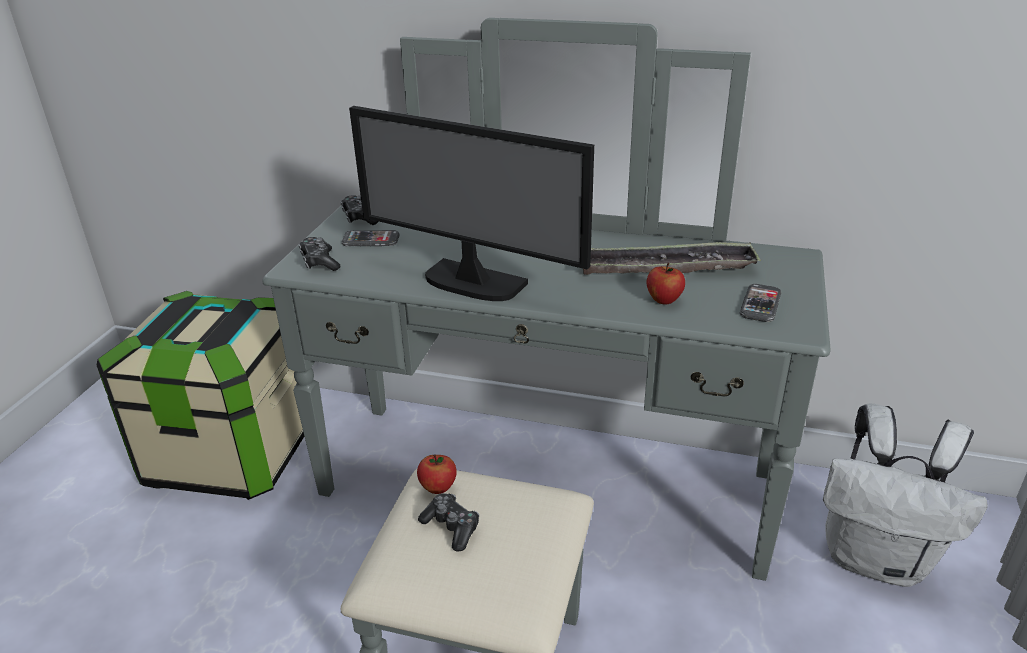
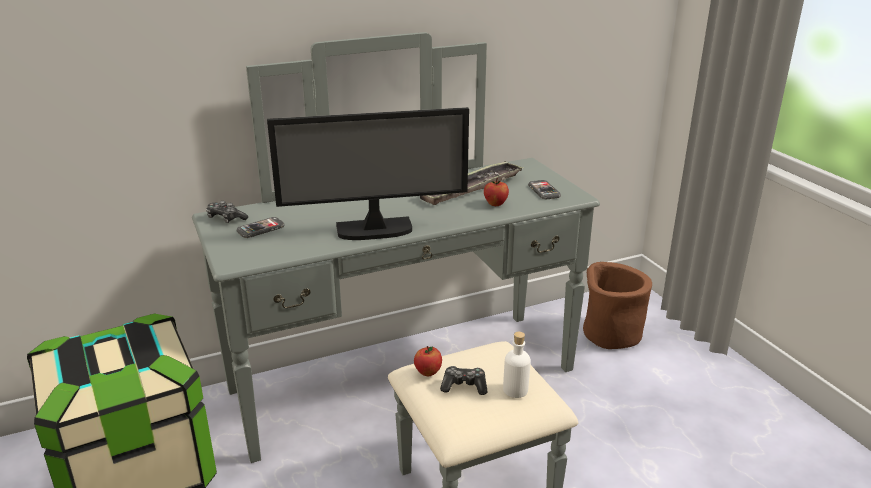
camera: 40 degrees left, 5 degrees down
game controller [299,237,340,271] -> none
white backpack [823,404,988,587] -> brown planter [583,262,652,349]
none -> white bottle [503,332,531,398]

